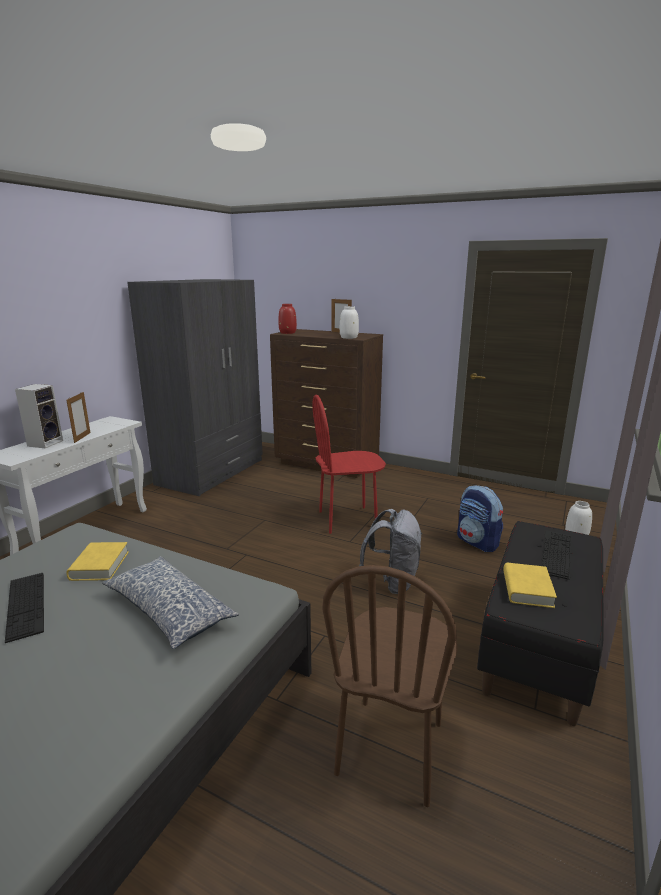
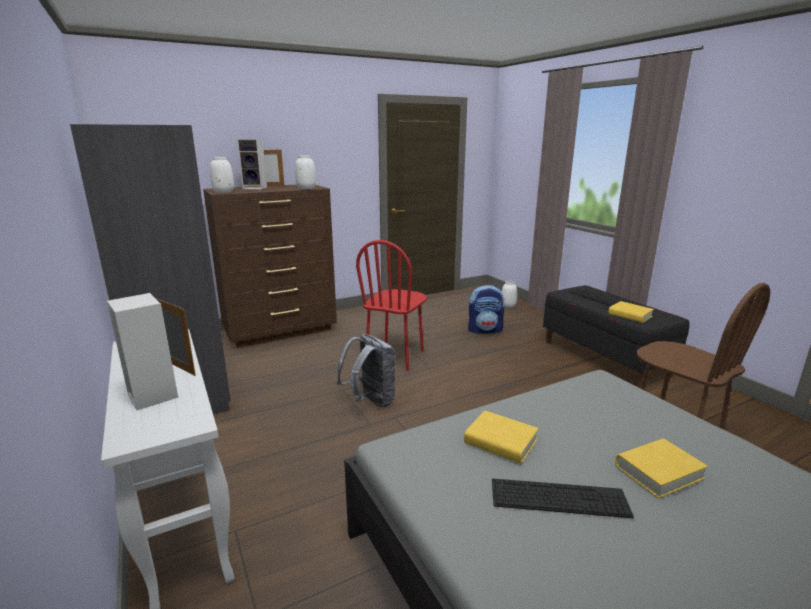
camera: 55 degrees left, 0 degrees up
pillow [102,556,239,649] -> none
red vase [279,304,297,334] -> white vase [210,157,234,193]
grey backpack [359,509,422,594] -> grey backpack moved to [336,334,396,408]
none -> speaker [237,139,267,190]
none -> yellow book [615,439,708,498]

